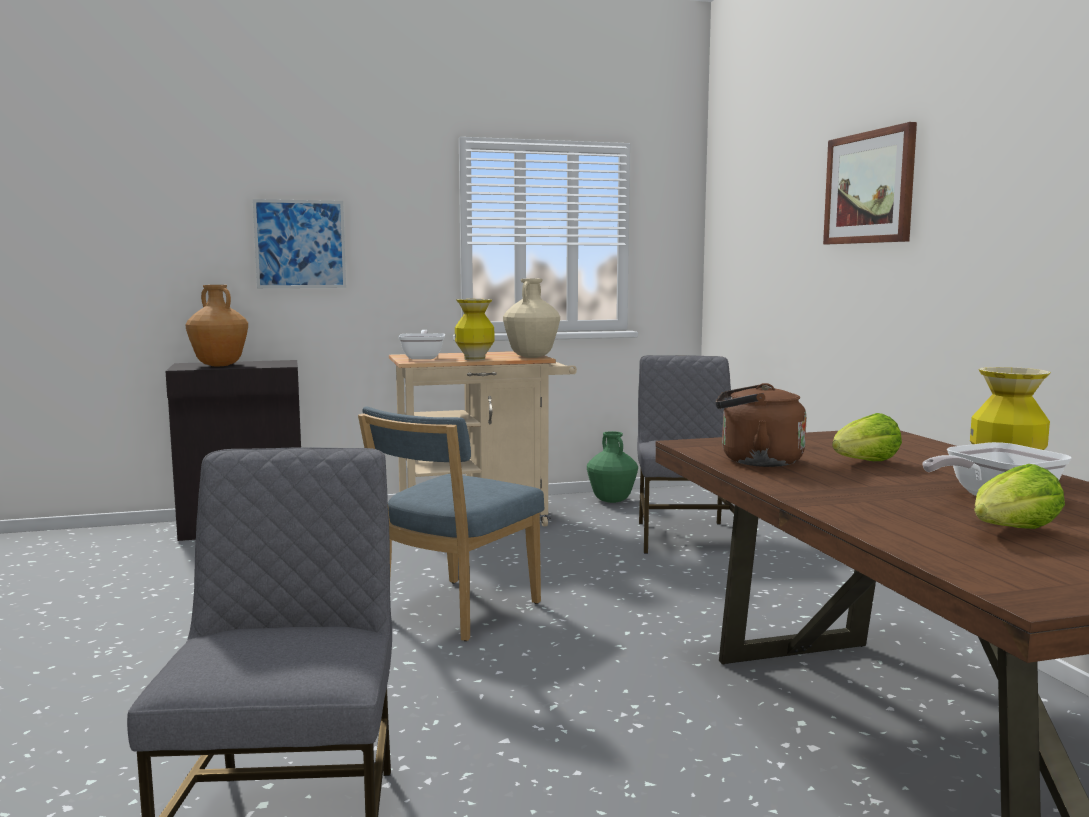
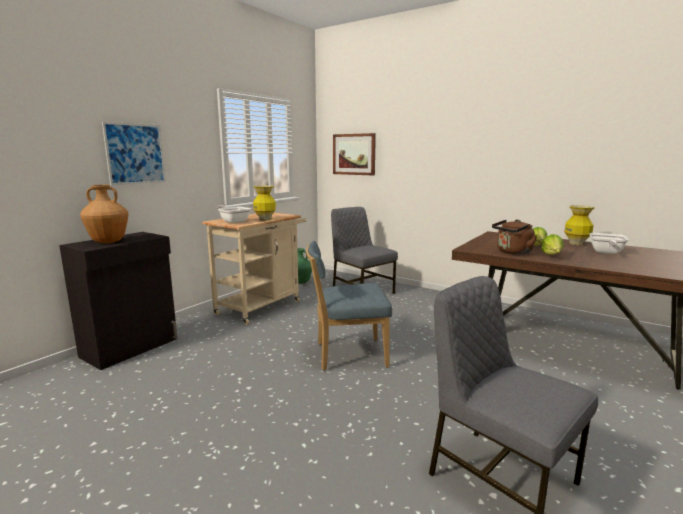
camera: 40 degrees left, 5 degrees up
blue chair [358,406,544,641] -> blue chair turned 90 degrees clockwise [306,241,392,370]
beige vase [503,279,560,358] -> none
picture [823,122,917,244] -> picture moved to [333,133,376,176]
lettuce [974,464,1065,529] -> lettuce moved to [541,234,564,255]

